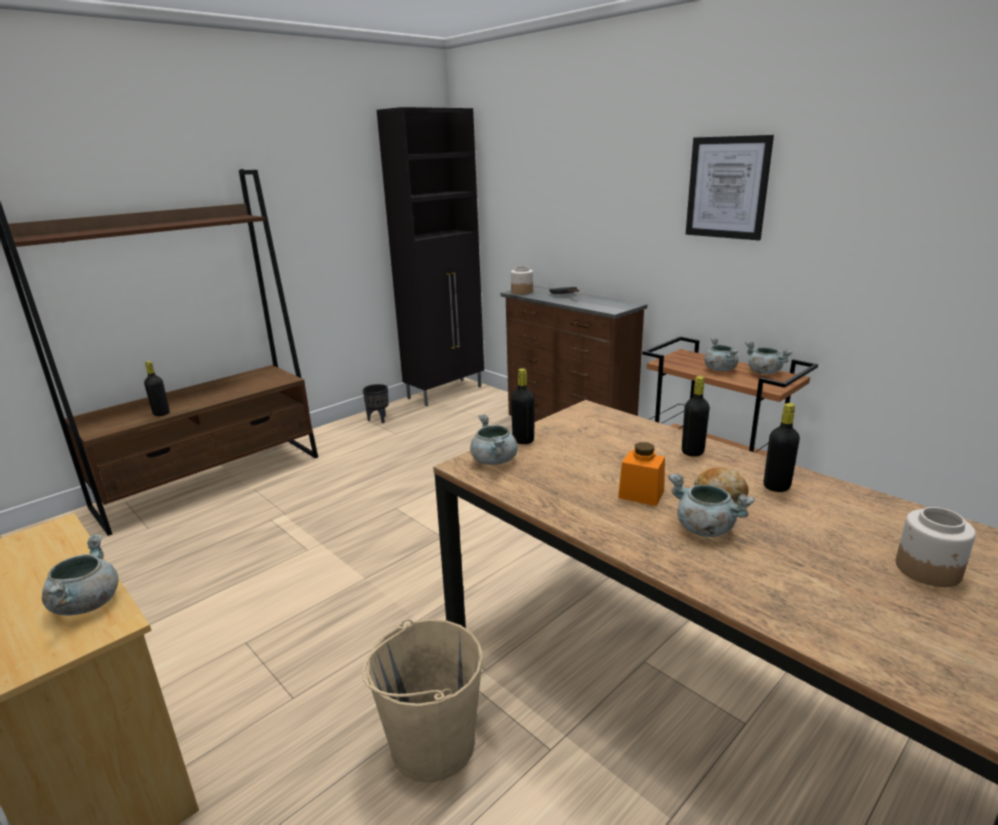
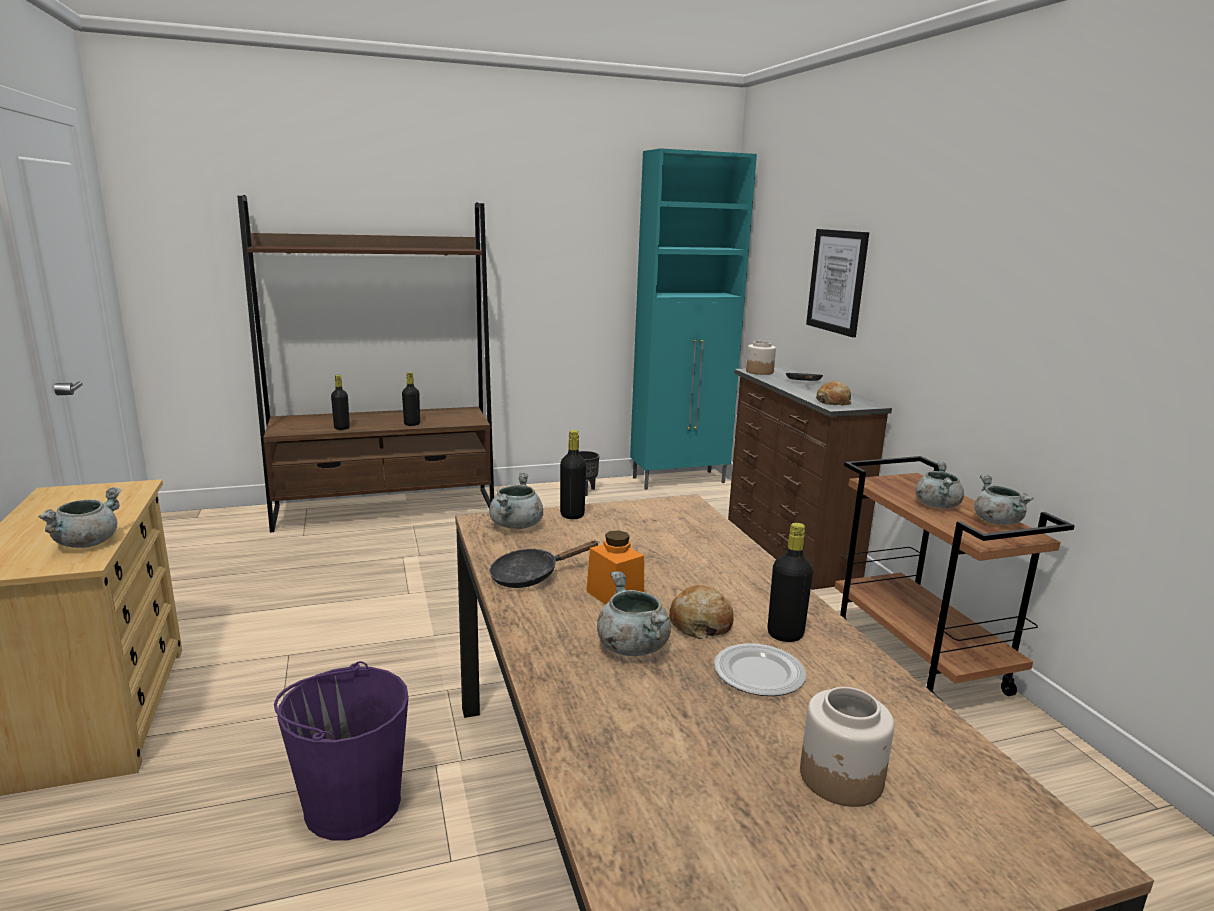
camera: 25 degrees right, 5 degrees down
beige bucket [362,619,483,783] -> purple bucket [274,661,408,841]
black cabinet [377,107,484,406] -> turquoise cabinet [630,148,757,490]
black bottle [682,376,710,457] -> black bottle moved to [402,372,420,426]
picture [686,135,774,240] -> picture moved to [806,229,869,337]
none -> black frying pan [489,540,599,588]
none -> plate [714,643,806,696]
none -> bread [816,381,851,405]

